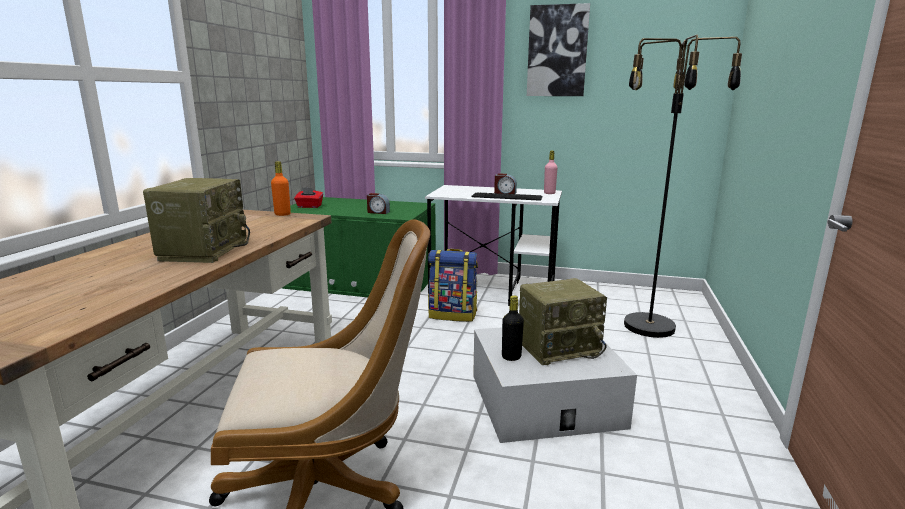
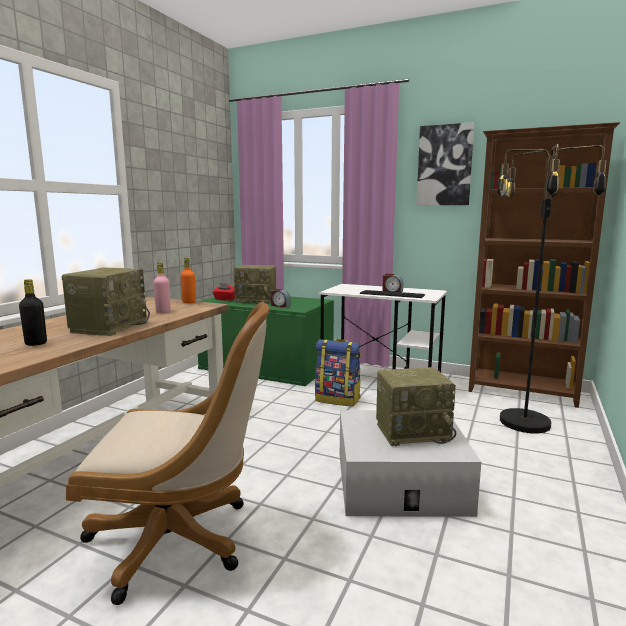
camera: 10 degrees right, 5 degrees down
black bottle [502,295,524,361] -> black bottle moved to [19,279,47,346]
pink bottle [544,151,558,194] -> pink bottle moved to [153,263,171,313]
none -> radio [234,265,276,304]
none -> brown bookcase [468,122,620,408]

